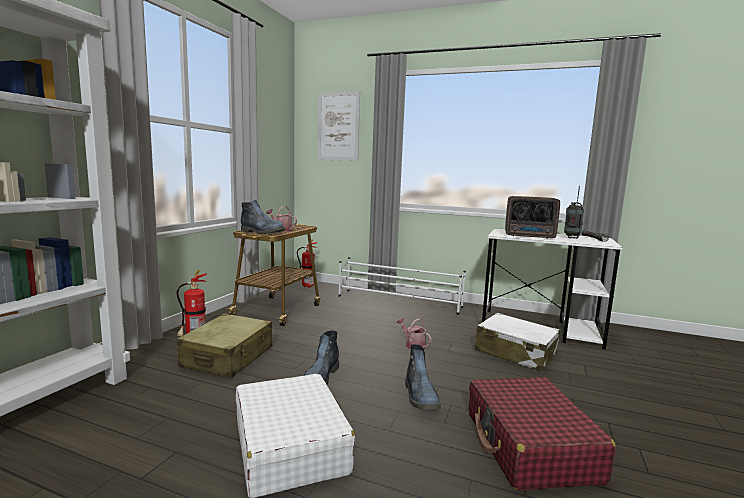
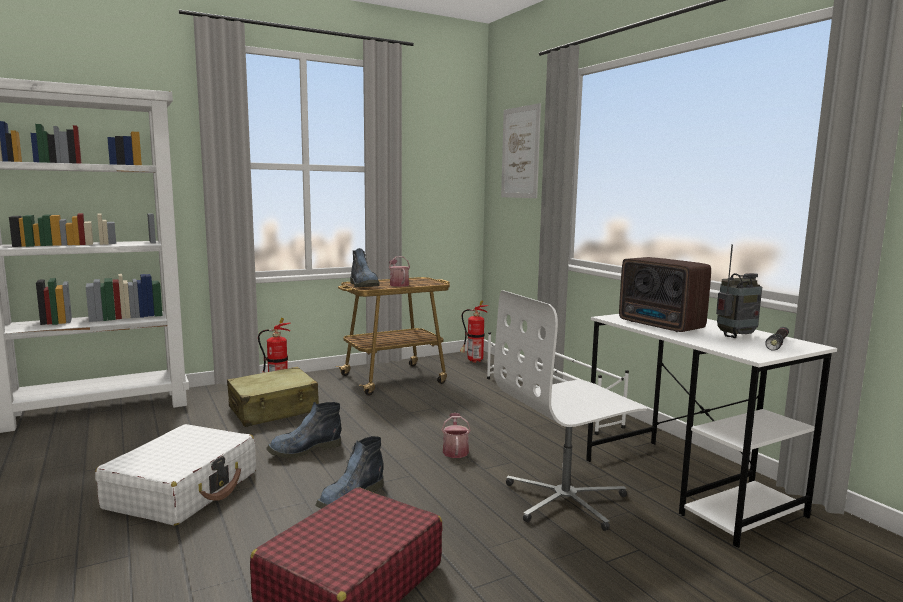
camera: 40 degrees right, 0 degrees up
white suitcase [474,313,560,371] -> white office chair [494,290,647,531]

